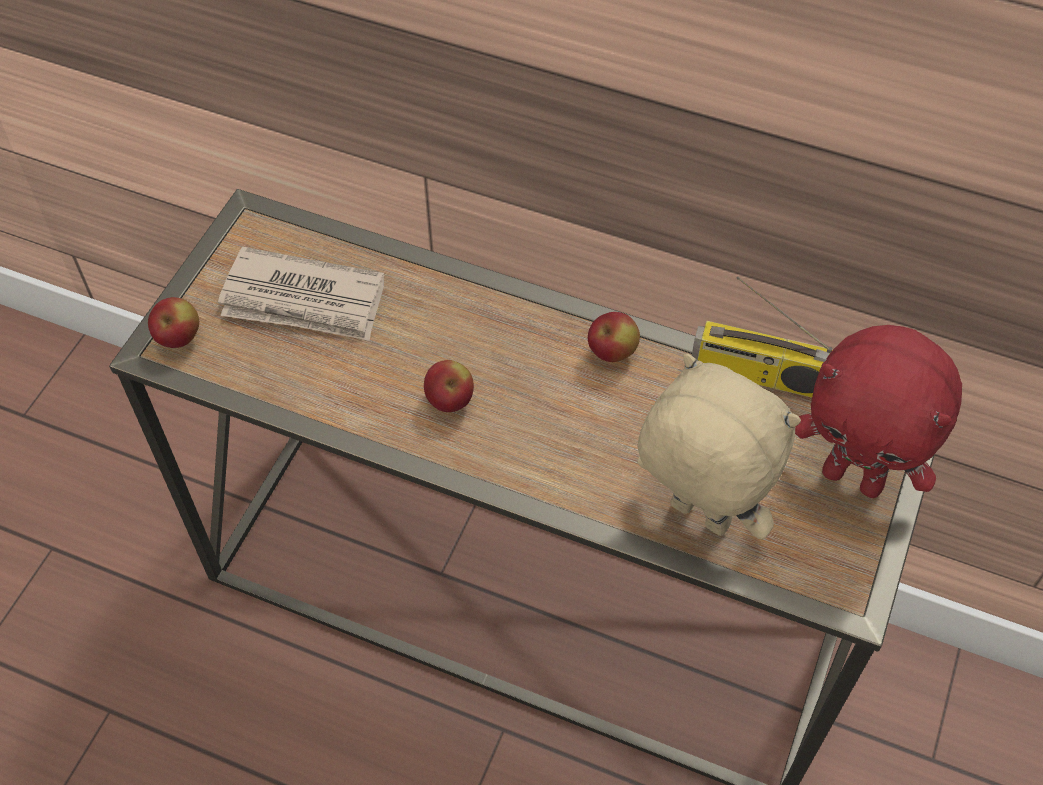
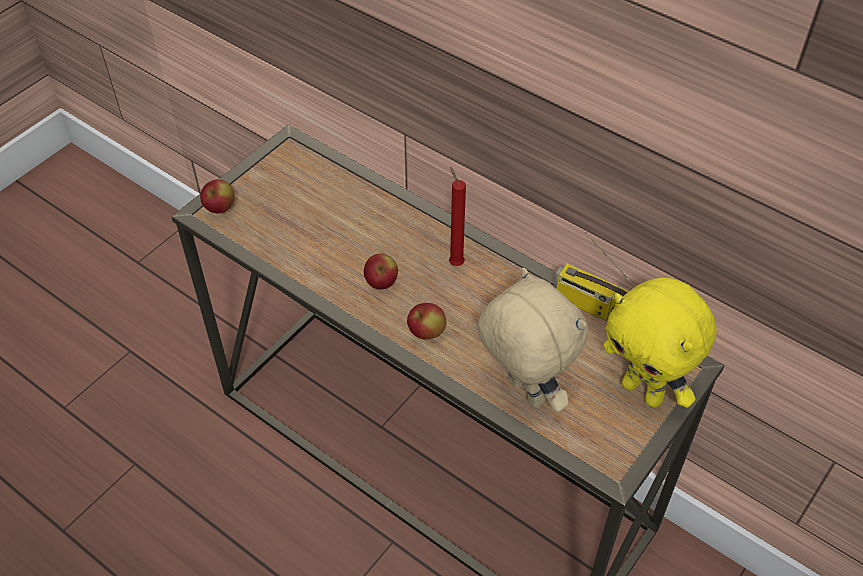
camera: 15 degrees right, 5 degrees down
newspaper [218,247,384,341] -> none
apple [588,312,640,362] -> apple moved to [407,303,447,340]
red plush toy [795,325,962,498] -> yellow plush toy [603,278,717,408]
none -> red candle [449,166,466,266]

